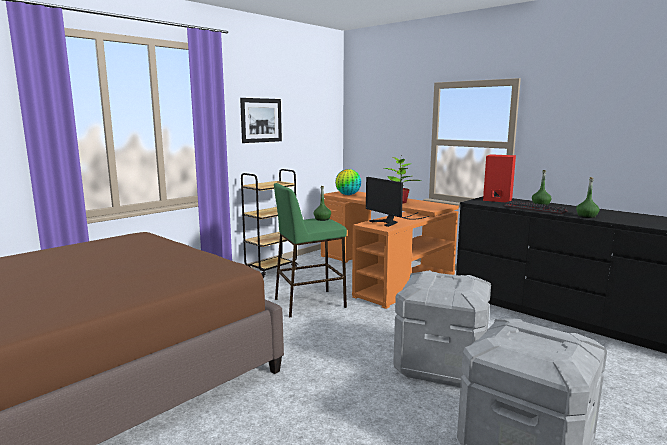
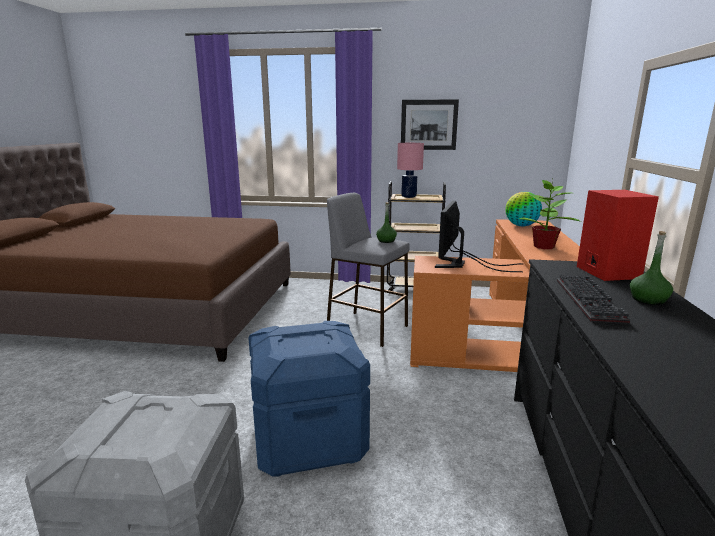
camera: 55 degrees right, 5 degrees up
green stool [274,183,347,317] -> grey stool [327,193,410,347]
grey storage box [393,270,491,387] -> blue storage box [248,321,370,477]
green bottle [576,177,600,218] -> none
none -> pink table lamp [397,142,424,198]

